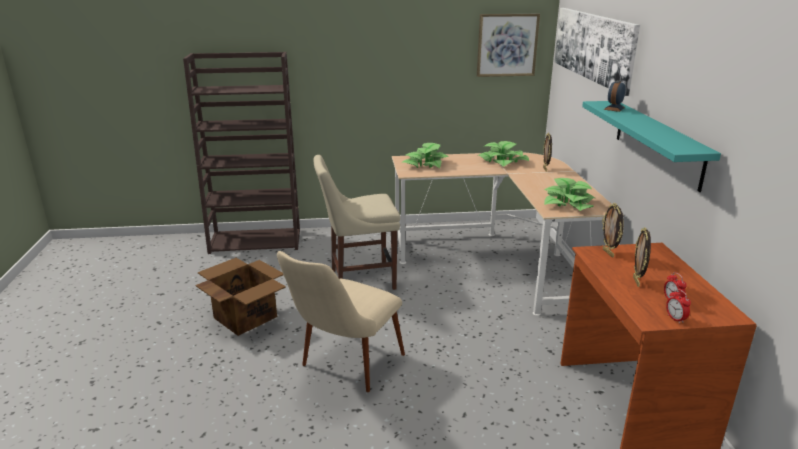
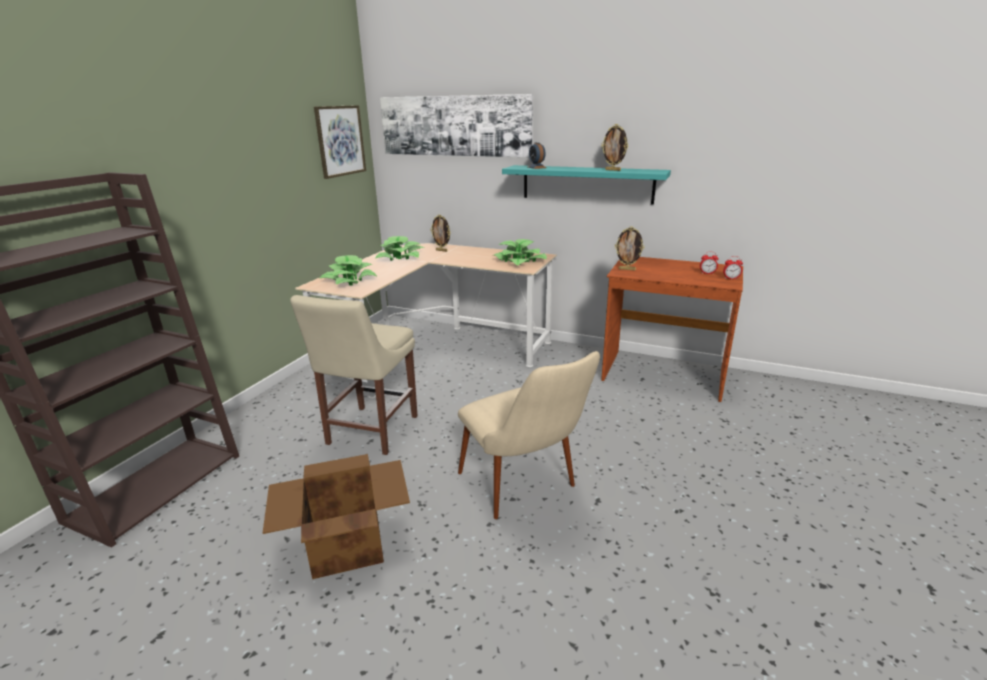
camera: 60 degrees left, 0 degrees up
picture frame [633,227,651,287] -> picture frame moved to [601,124,628,171]

